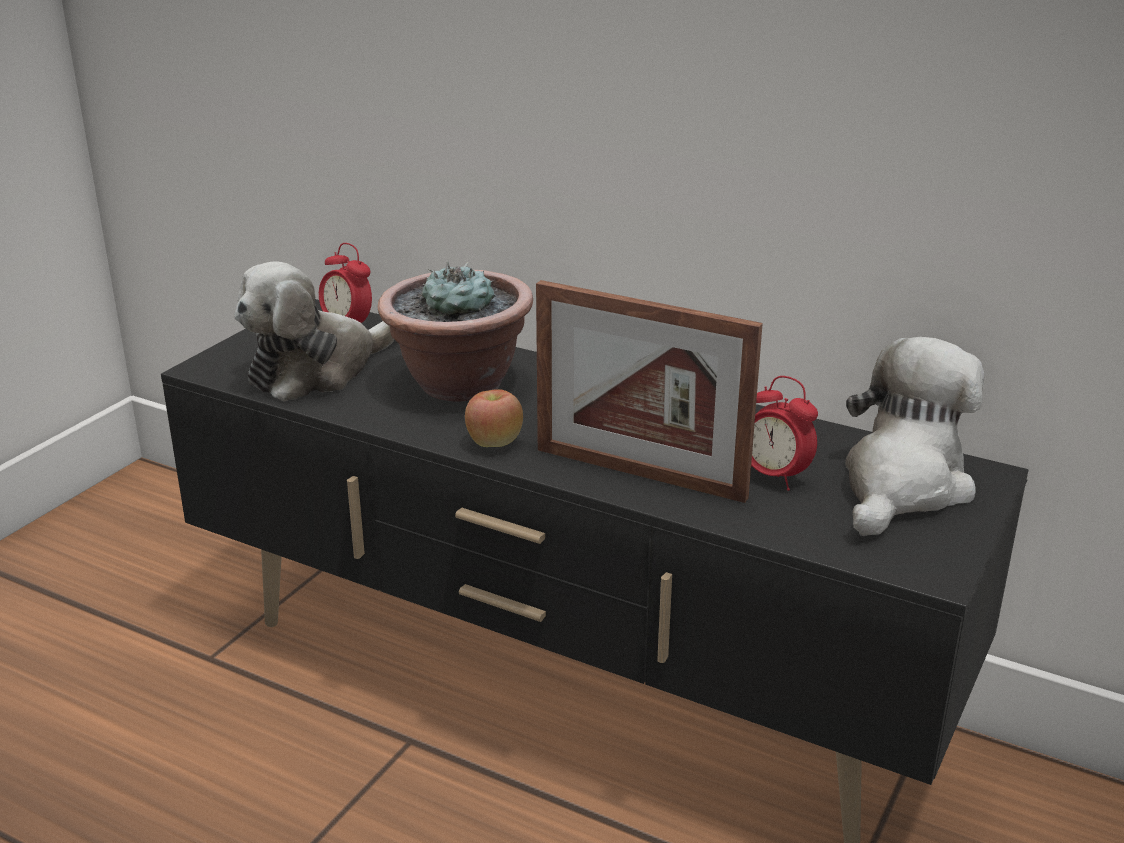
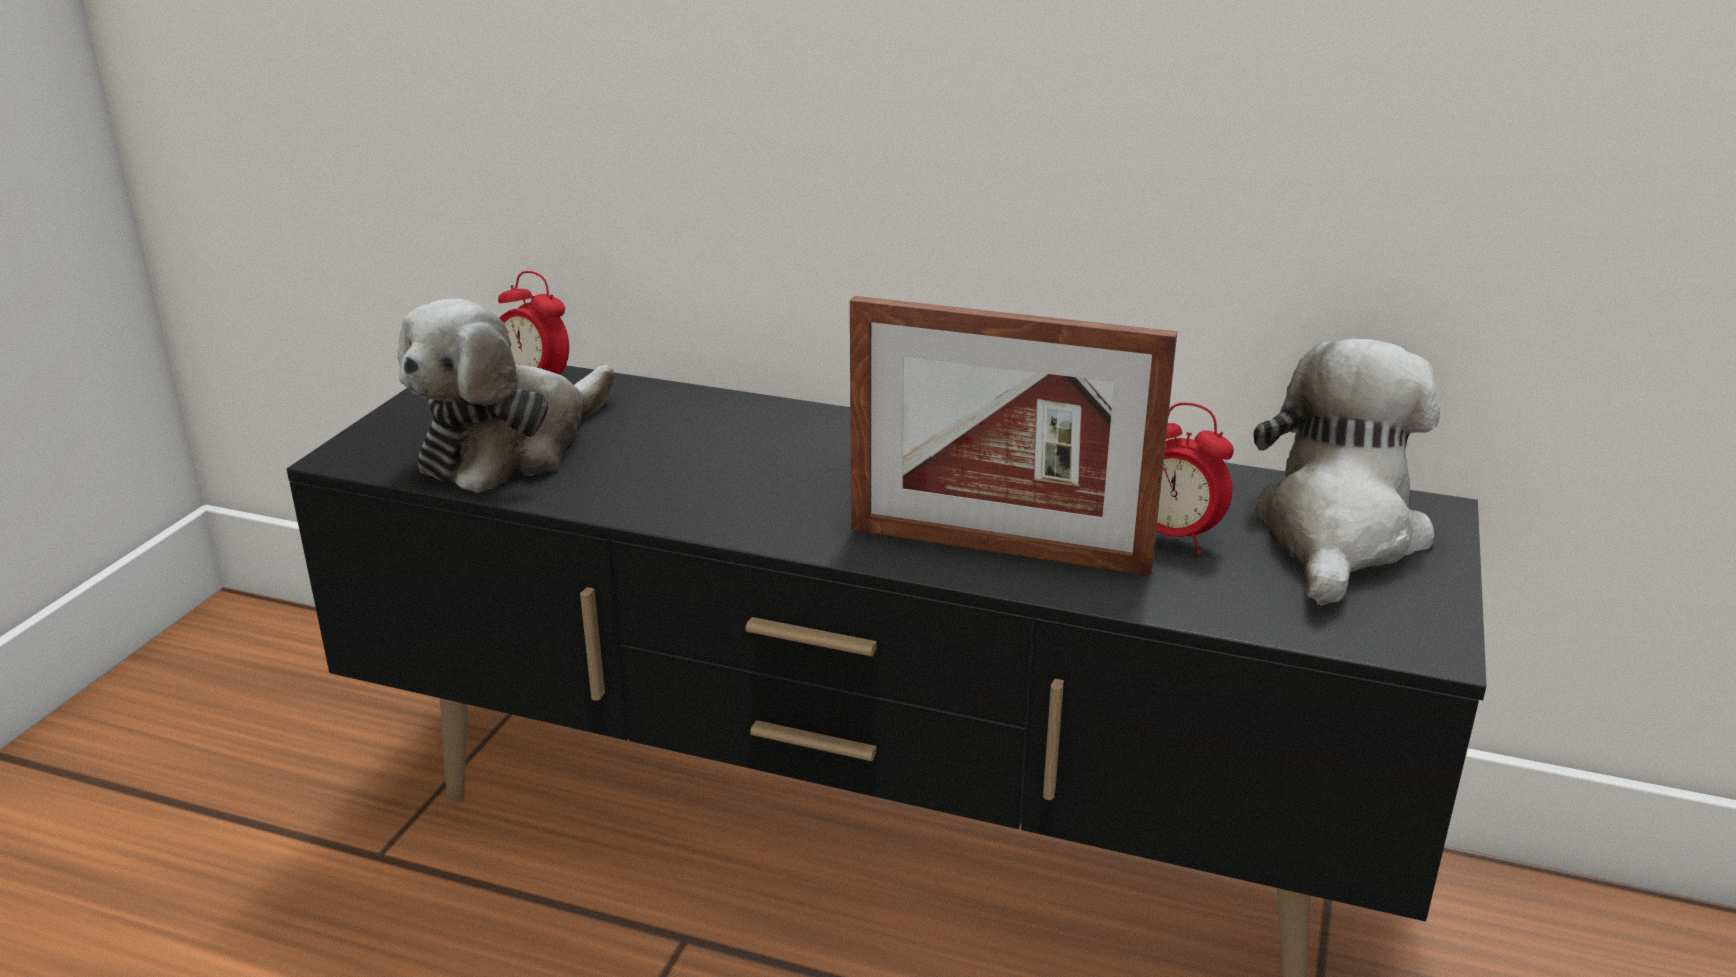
camera: 10 degrees left, 0 degrees up
potted plant [377,262,533,402] -> none
apple [465,389,523,447] -> none

